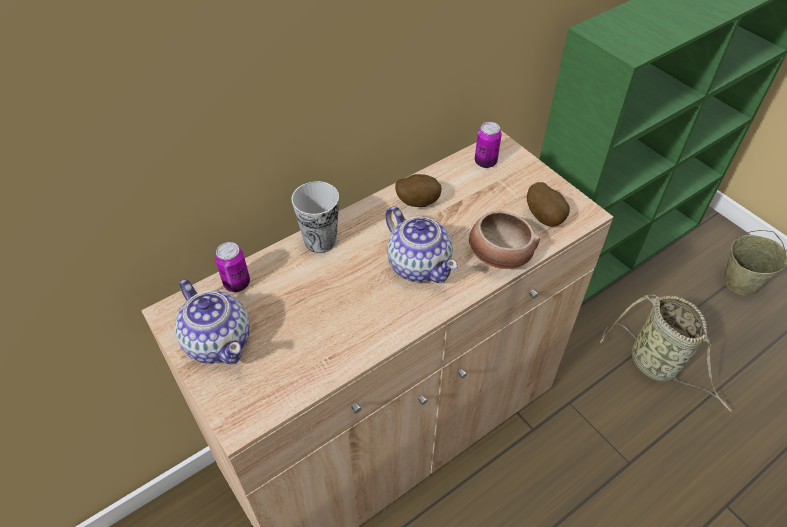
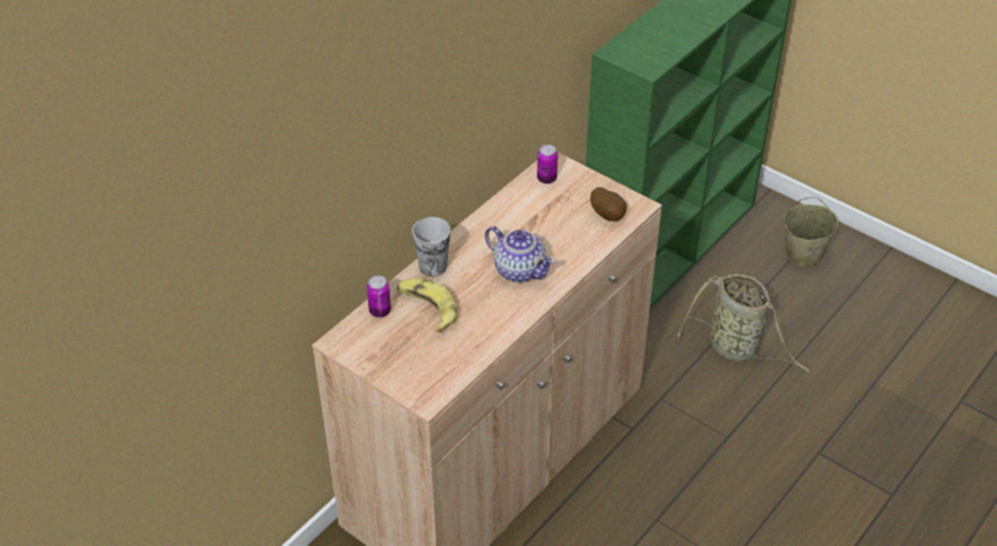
camera: 15 degrees left, 5 degrees down
teapot [175,279,250,365] -> none
potato [395,174,442,207] -> none
bowl [469,211,540,269] -> none
none -> banana [397,278,457,333]

